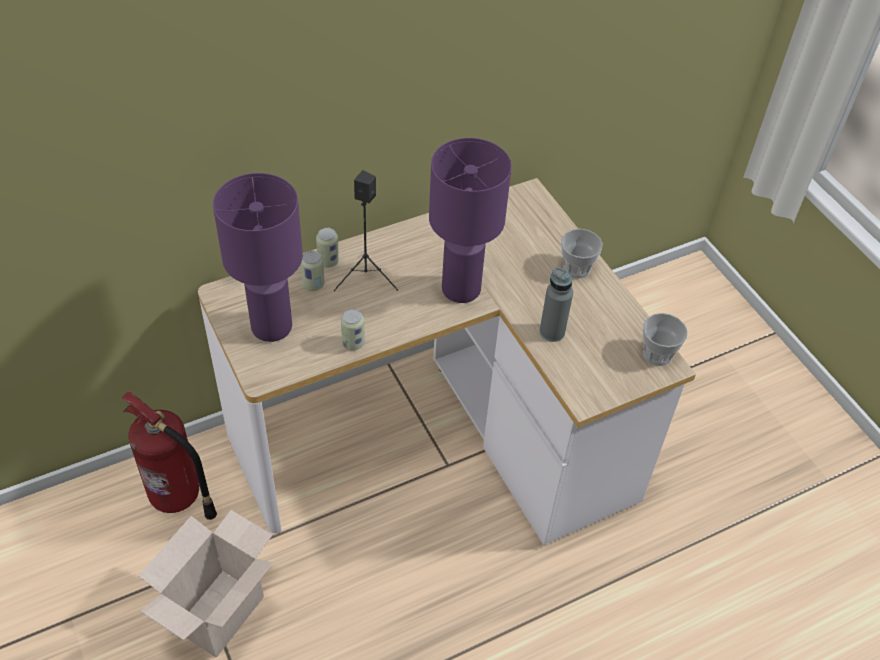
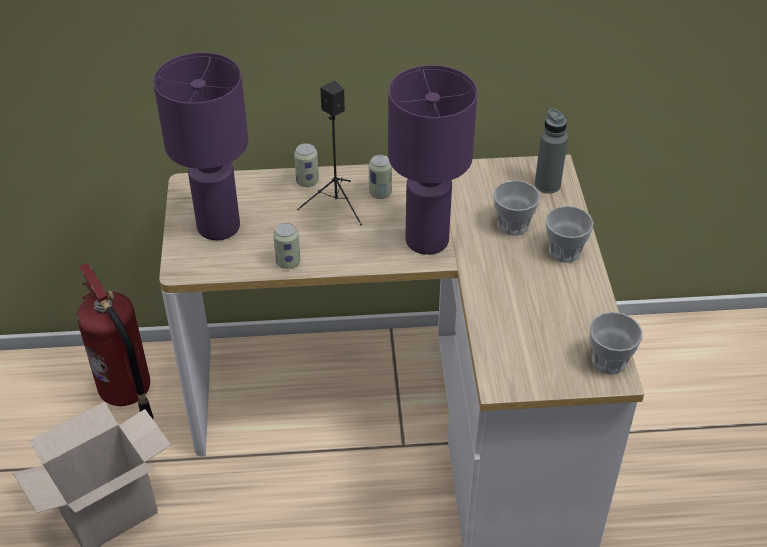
camera: 25 degrees right, 5 degrees down
can [301,251,325,291] -> can moved to [369,155,392,199]
grey bottle [540,267,573,342] -> grey bottle moved to [535,108,568,194]
none -> cup [493,180,540,236]

